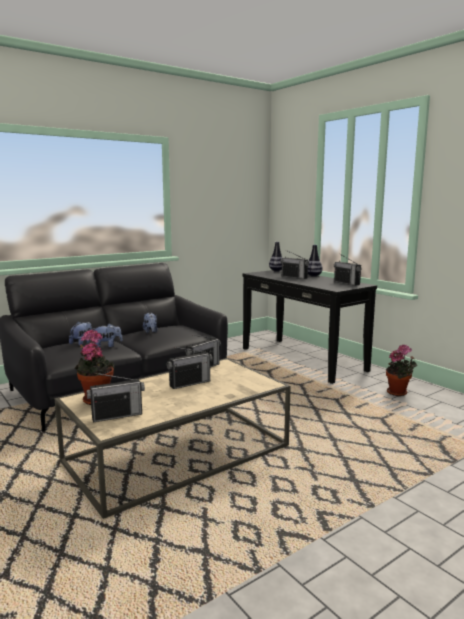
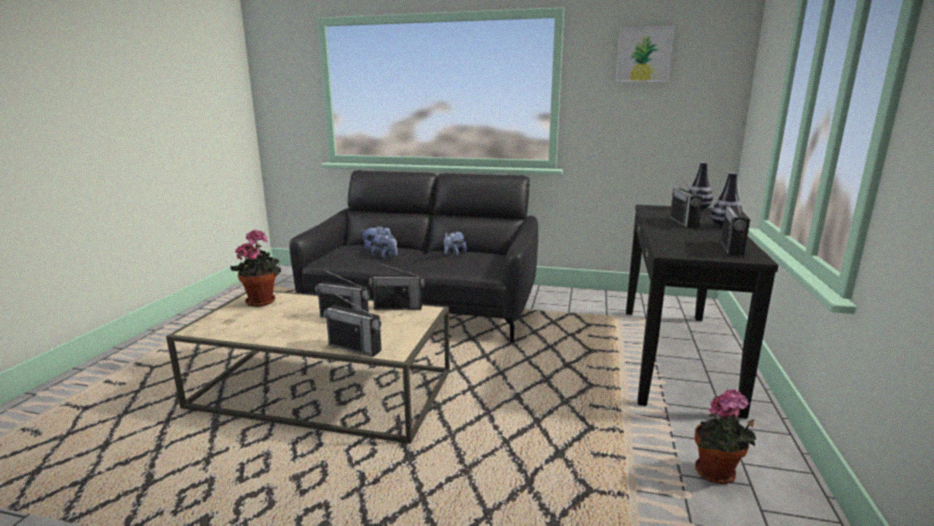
camera: 50 degrees right, 5 degrees up
radio [87,373,145,423] -> radio moved to [323,292,381,357]
none -> picture [615,26,674,82]

